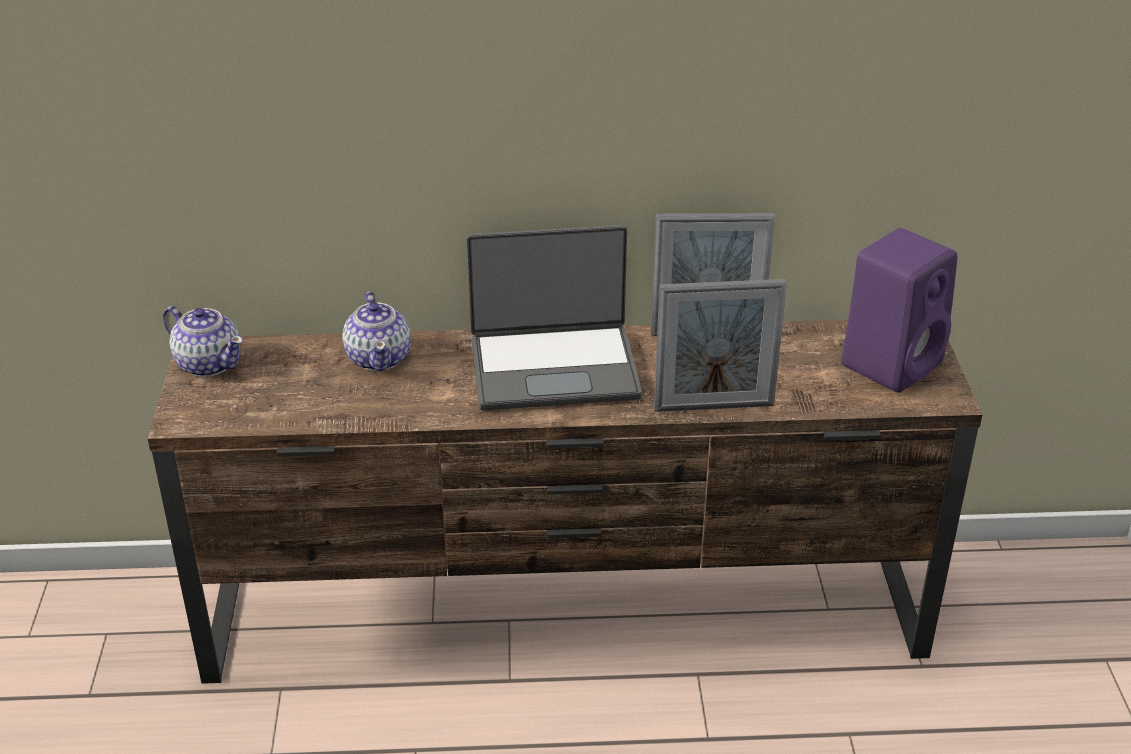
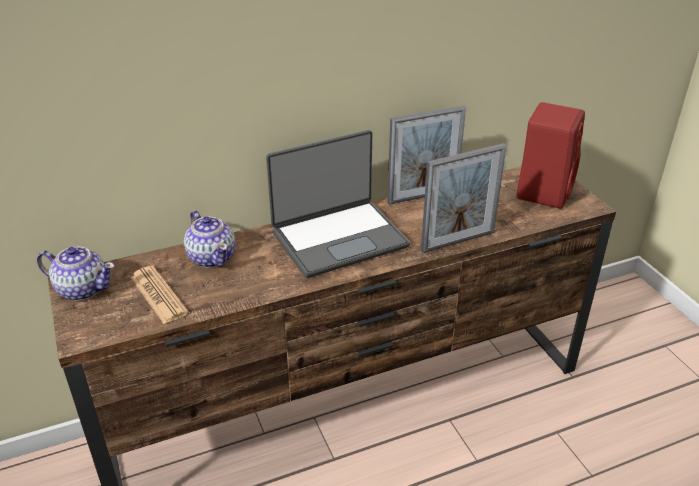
camera: 20 degrees left, 0 degrees up
purple speaker [841,228,957,393] -> red speaker [516,102,585,209]
none -> newspaper [130,266,189,324]

